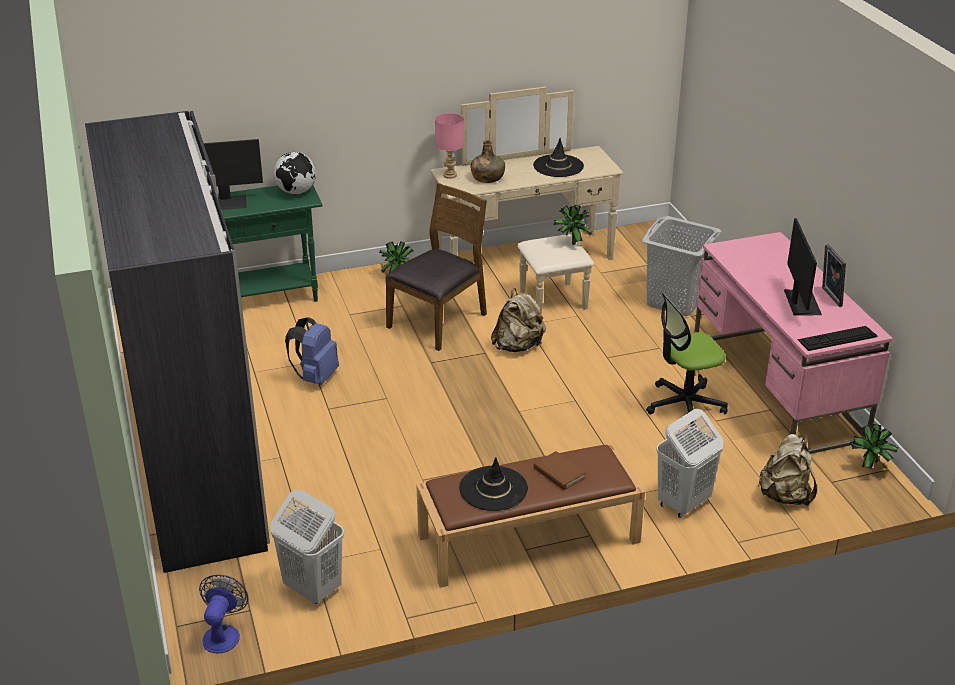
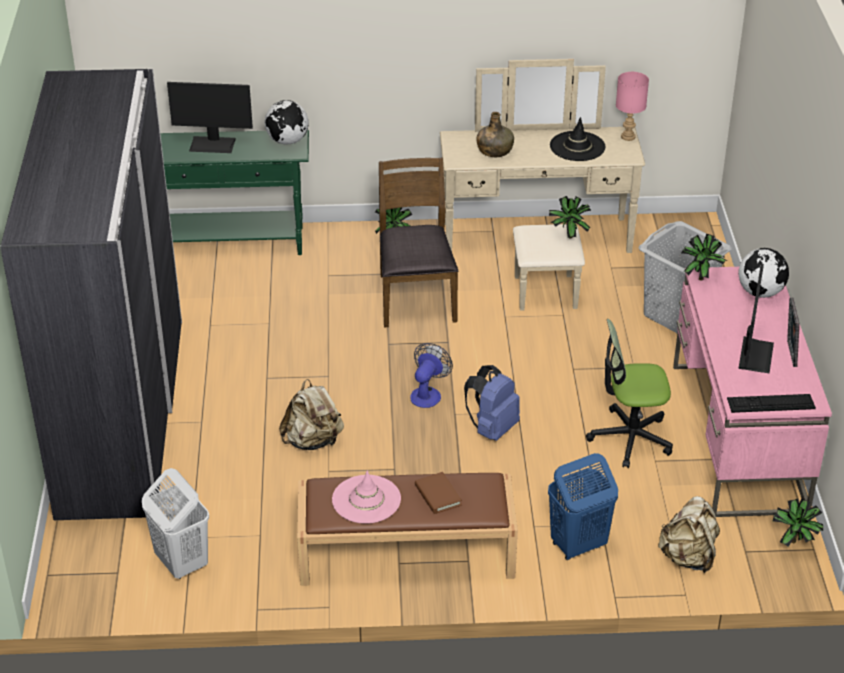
camera: 15 degrees right, 5 degrees up
fan [199,575,248,654] -> fan moved to [410,343,453,408]
blue backpack [285,317,339,385] -> blue backpack moved to [464,365,520,441]
brown chair [385,183,487,351] -> brown chair turned 60 degrees counterclockwise [379,158,458,328]
pink table lamp [435,113,464,179] -> pink table lamp moved to [616,72,649,141]
black hat [459,457,528,511] -> pink hat [332,470,401,524]
beige backpack [491,288,546,352] -> beige backpack moved to [279,379,344,450]
white laundry basket [656,409,723,518] -> blue laundry basket [548,453,618,560]
none -> potted plant [681,234,727,280]
none -> globe [738,248,789,298]

